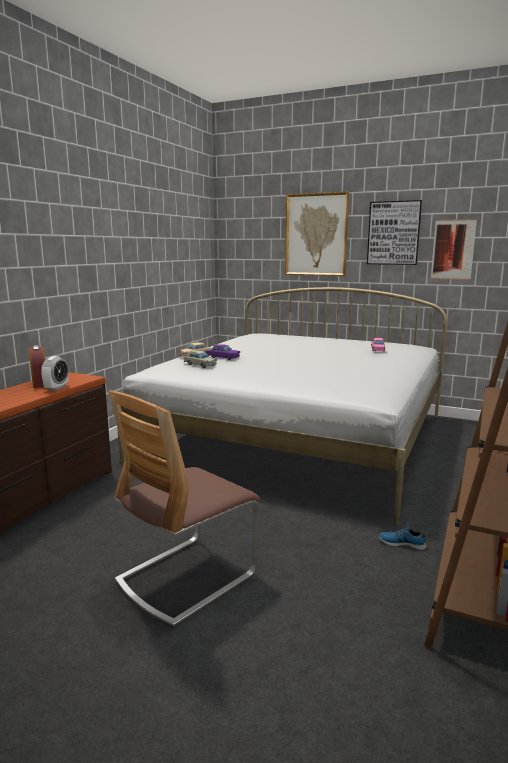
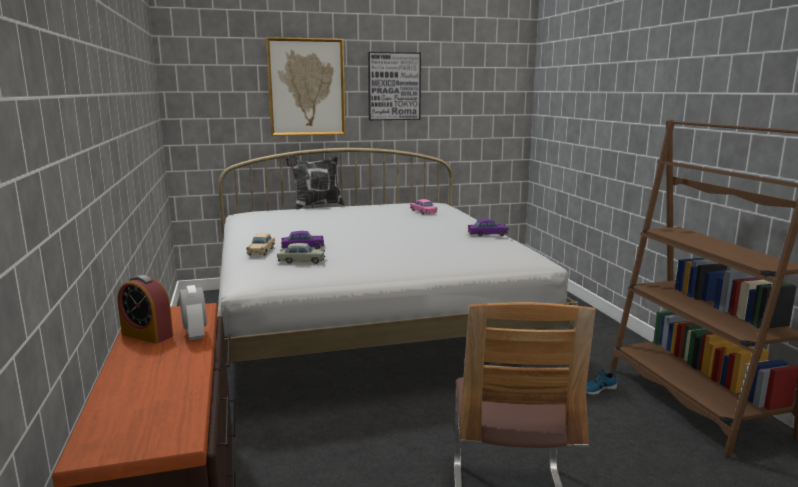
camera: 40 degrees left, 0 degrees up
picture [431,219,477,280] -> none
none -> pillow [286,155,345,209]
none -> purple toy car [468,219,509,236]

